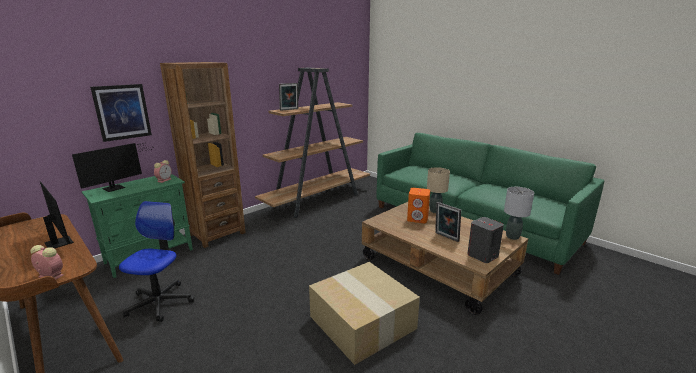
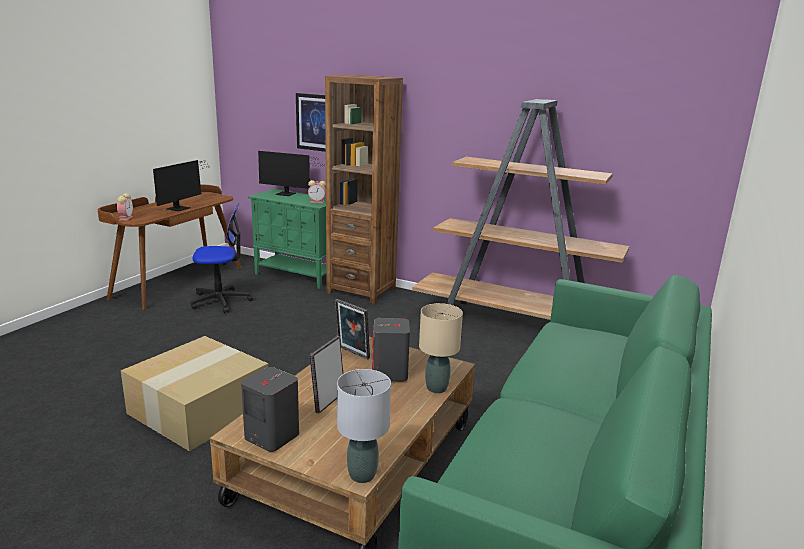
camera: 70 degrees right, 0 degrees up
picture frame [279,83,298,111] -> picture frame moved to [335,299,370,359]
orange speaker [407,188,430,223] -> grey speaker [372,318,410,382]

